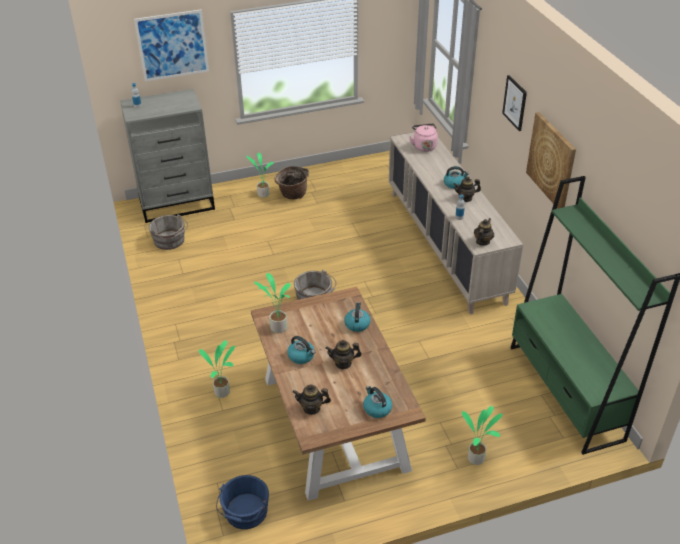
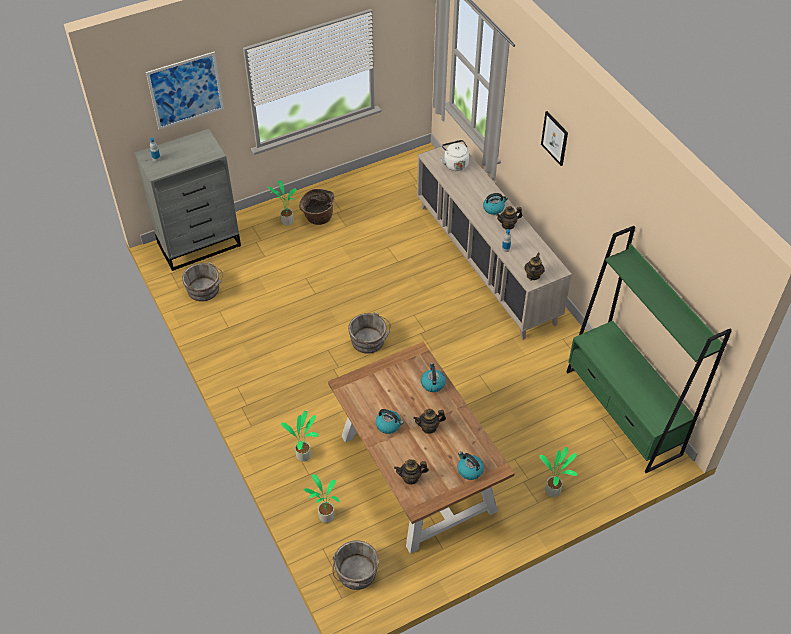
camera: 10 degrees left, 10 degrees up
blue bucket [216,475,269,529] -> grey bucket [333,540,379,590]
potted plant [254,273,291,333] -> potted plant moved to [304,474,340,523]
pink kettle [409,123,438,152] -> white kettle [440,140,469,171]
picture [526,112,576,209] -> none

